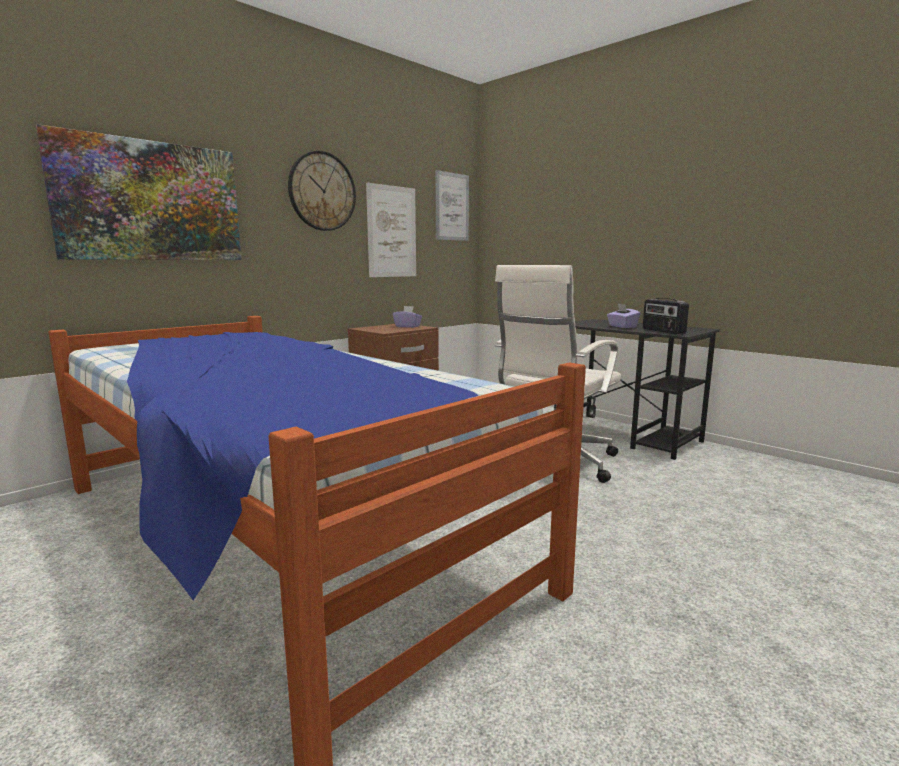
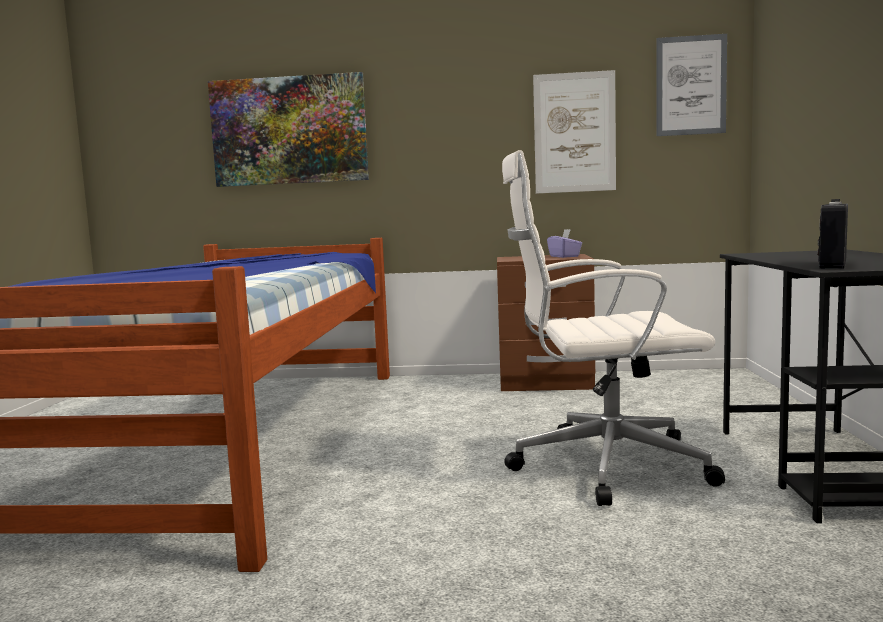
camera: 50 degrees right, 5 degrees down
wall clock [288,151,356,231] -> none
purple tissue box [607,304,641,328] -> none

